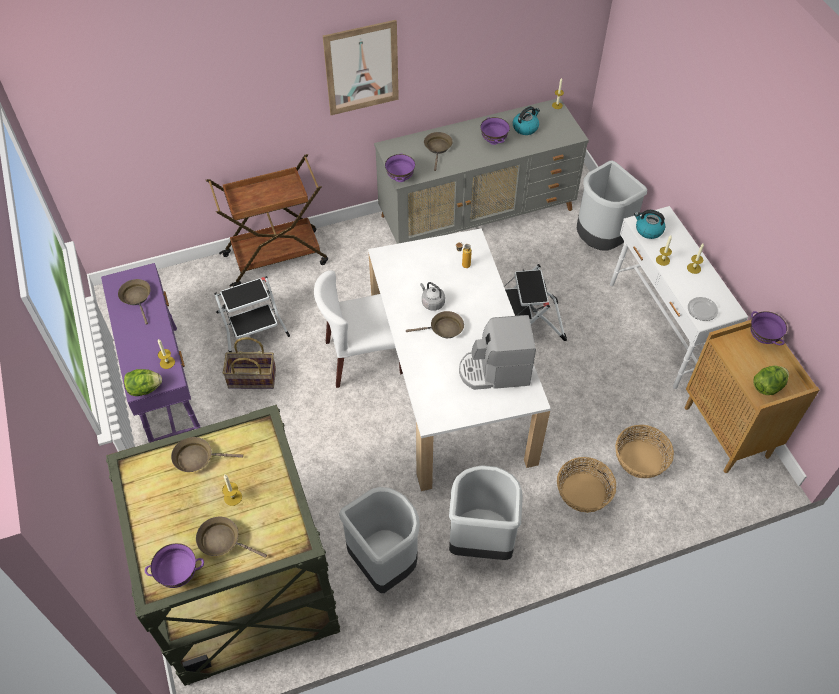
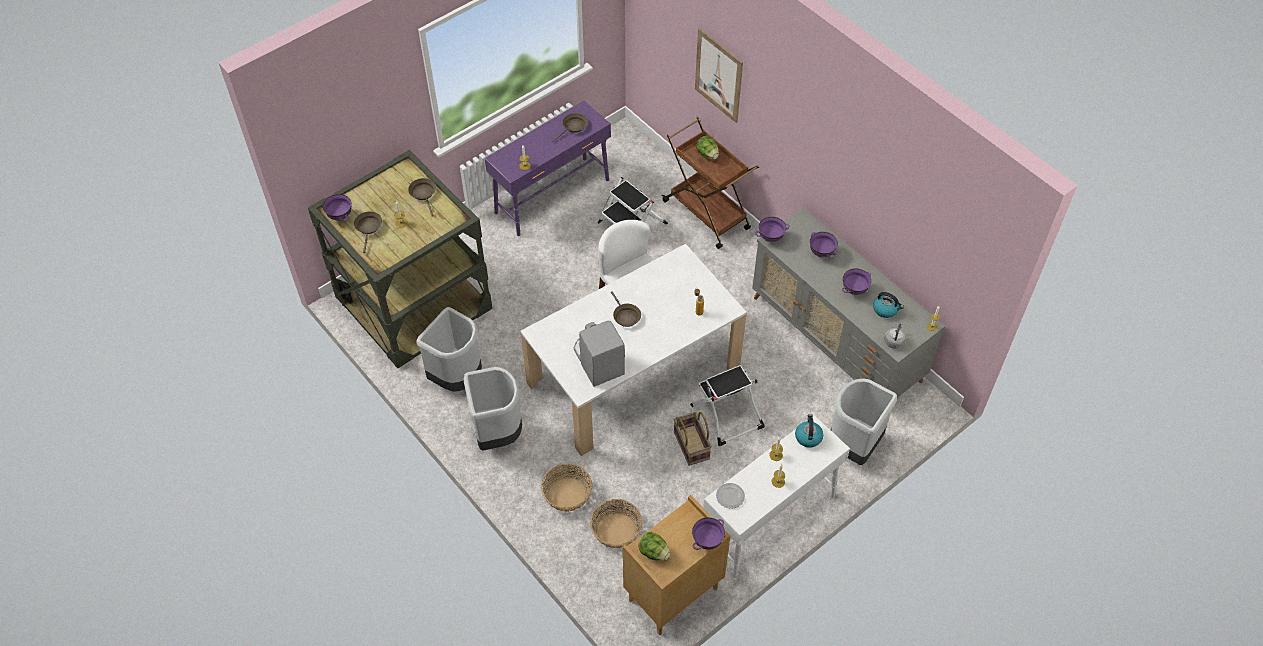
camera: 70 degrees right, 0 degrees up
lettuce [124,369,162,396] -> lettuce moved to [696,136,719,159]
basket [223,337,276,389] -> basket moved to [674,412,712,466]
picture [323,20,399,115] -> picture moved to [695,28,743,123]
grey kettle [420,282,445,311] -> grey kettle moved to [884,322,906,349]
brown frying pan [424,132,453,171] -> purple bowl [810,232,838,258]

